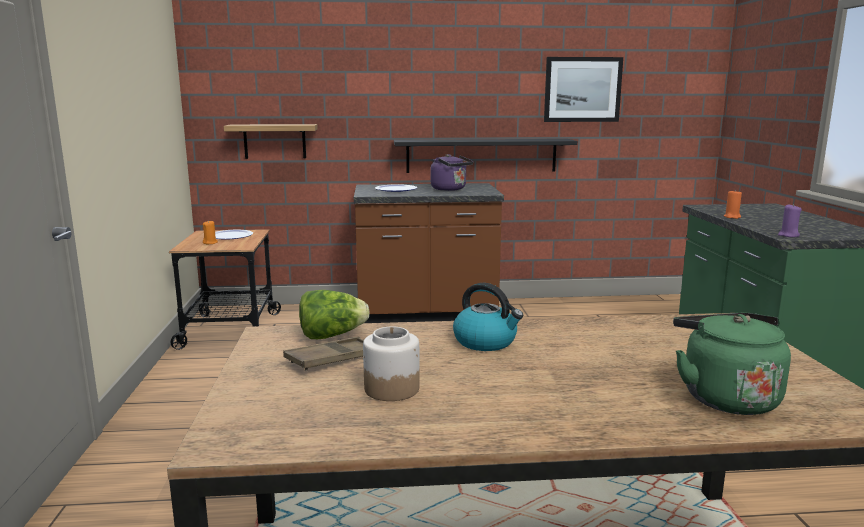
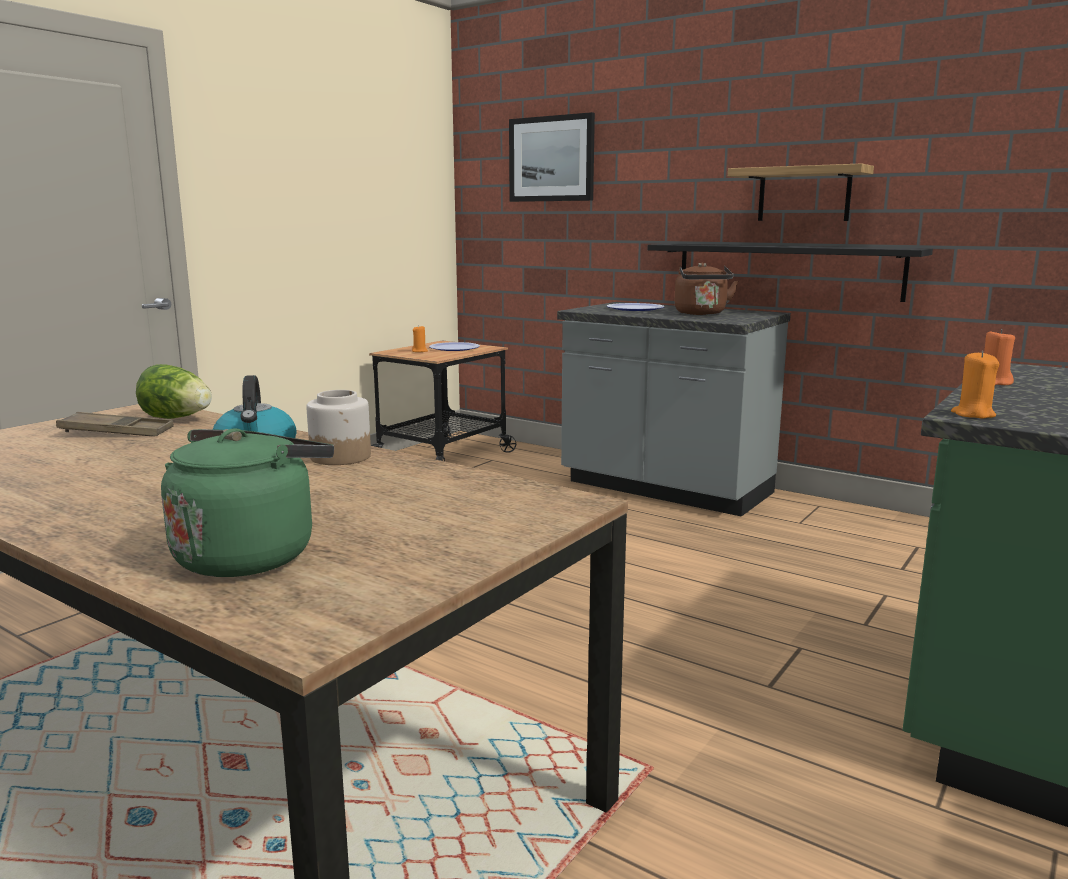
camera: 40 degrees right, 0 degrees up
shelf [224,124,318,159] -> shelf moved to [728,163,874,221]
brown counter [354,183,504,323] -> grey counter [557,302,791,517]
jar [363,326,420,401] -> jar moved to [307,390,371,465]
purple kettle [430,154,473,191] -> brown kettle [675,263,738,315]
picture [544,57,623,122] -> picture moved to [509,112,595,202]
purple candle [778,204,802,237] -> orange candle [951,351,999,419]

